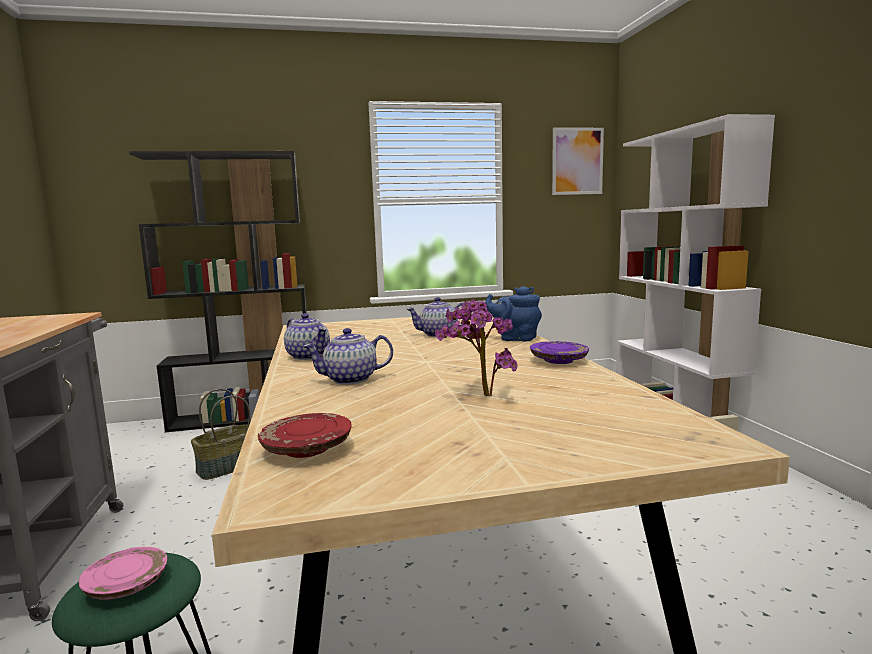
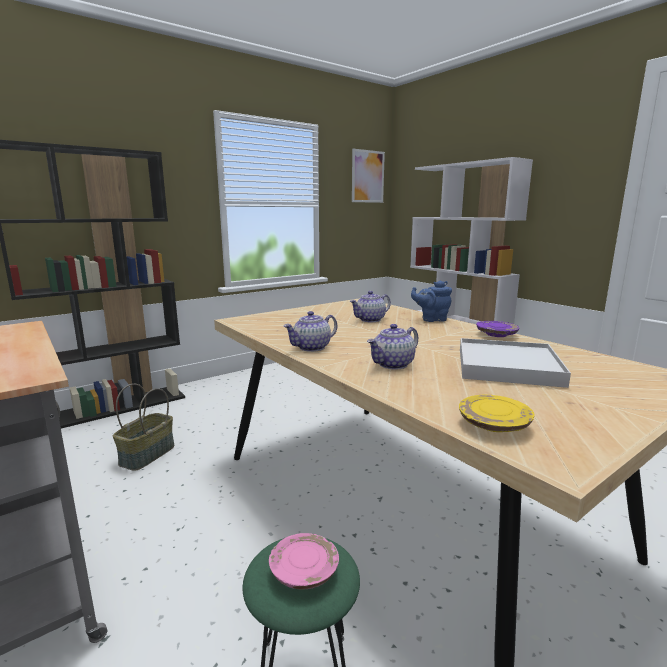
camera: 25 degrees left, 5 degrees up
red plate [258,413,352,458] -> yellow plate [459,395,535,432]
teapot [284,313,330,360] -> teapot turned 120 degrees clockwise [284,311,337,352]
potted plant [435,299,517,396] -> white tray [460,338,571,388]

